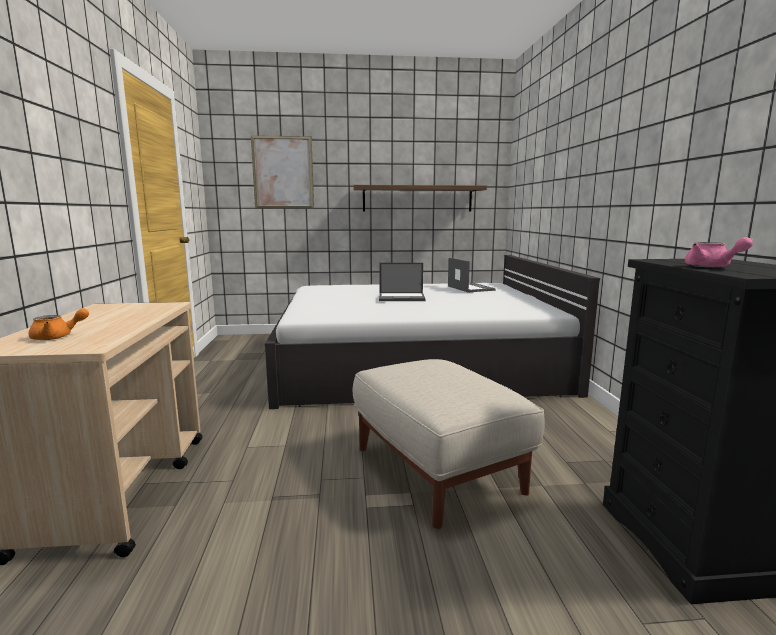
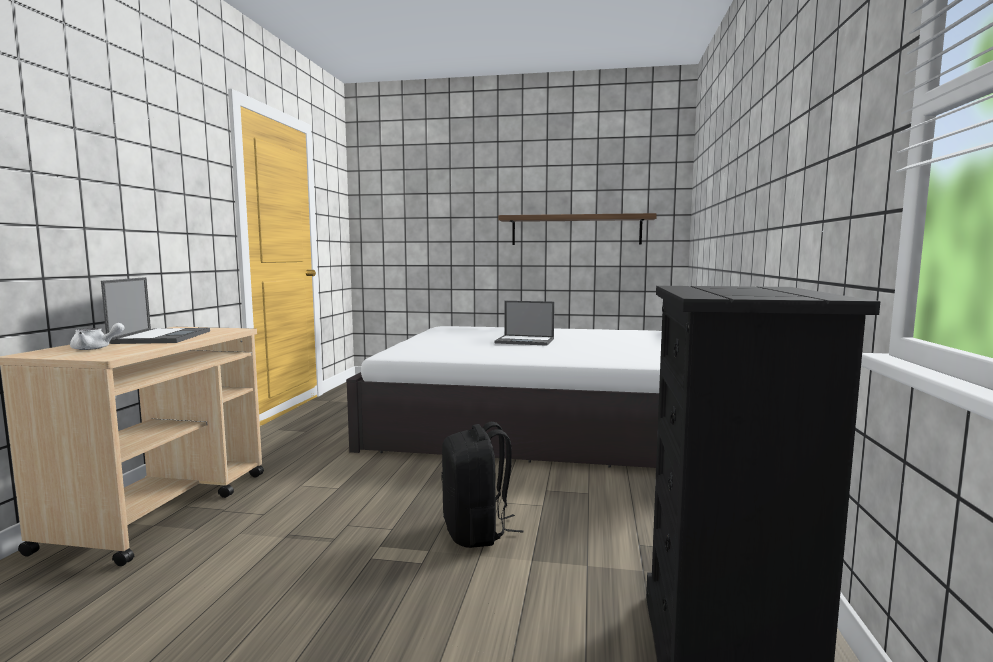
camera: 15 degrees right, 5 degrees down
orange teapot [28,308,89,340] -> white teapot [70,323,124,350]
picture [251,135,314,209] -> none
beige ottoman [353,359,545,529] -> black backpack [441,422,523,548]
laptop [448,258,496,292] -> laptop moved to [101,277,210,344]
pink teapot [684,237,753,268] -> none

